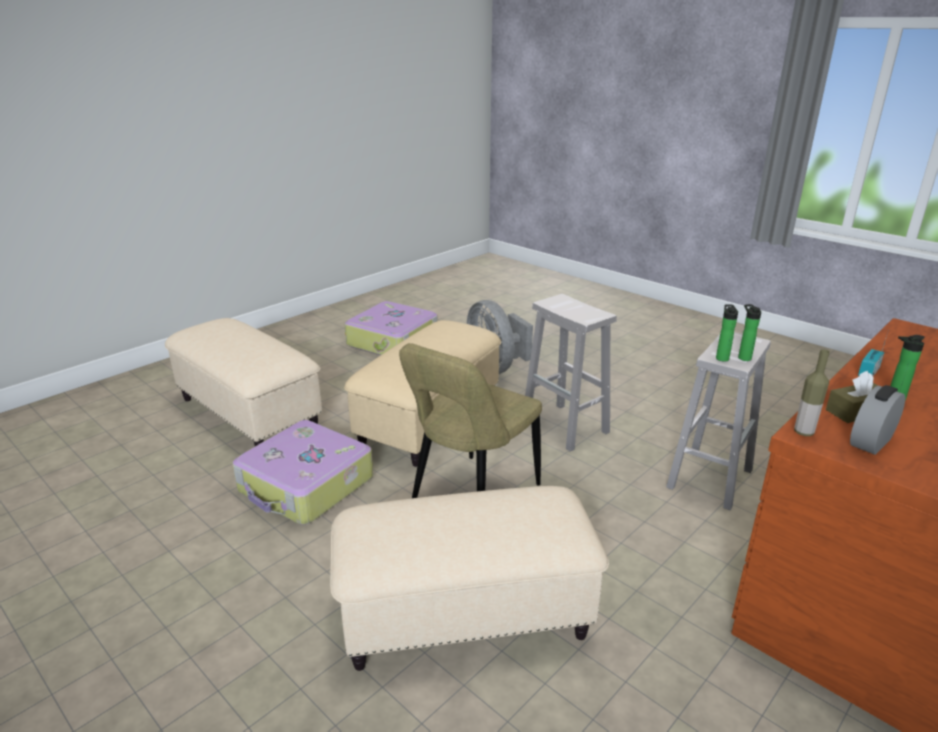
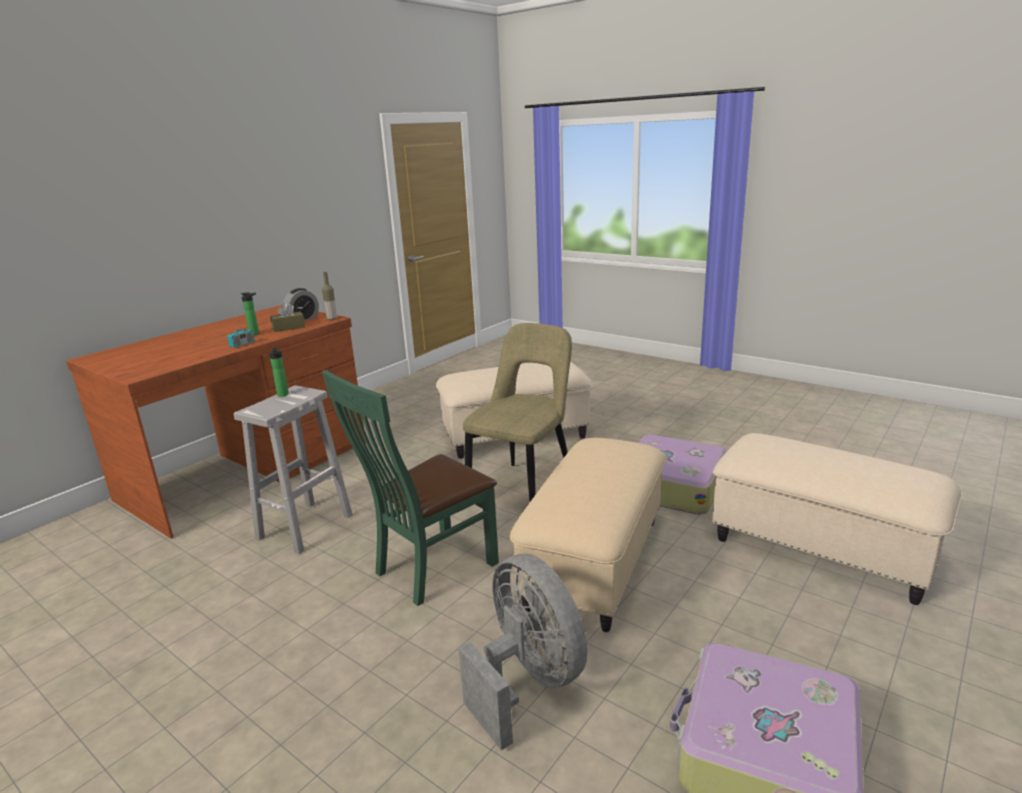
camera: 175 degrees right, 5 degrees down
white stool [525,294,617,452] -> green chair [322,370,499,606]
bottle [716,304,738,362] -> none

